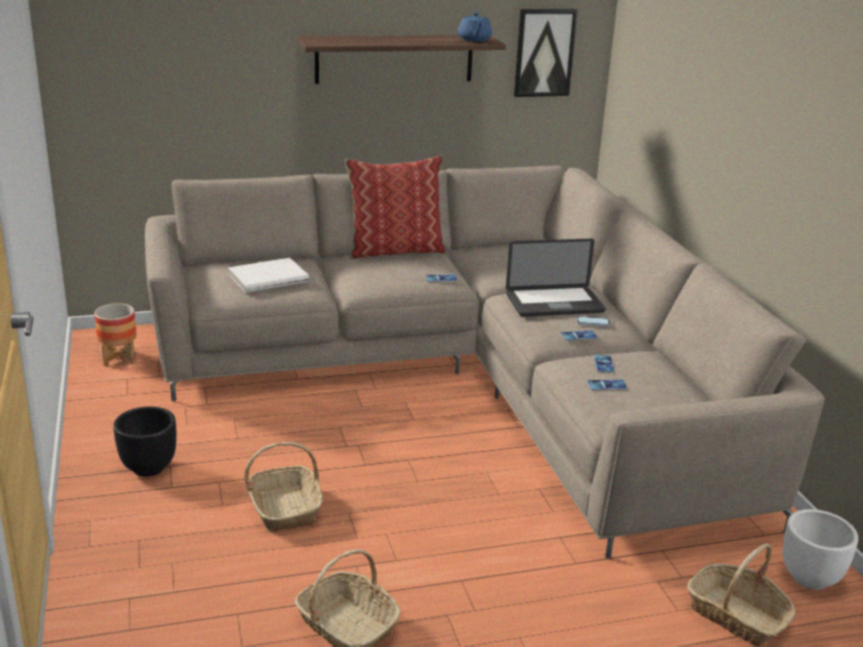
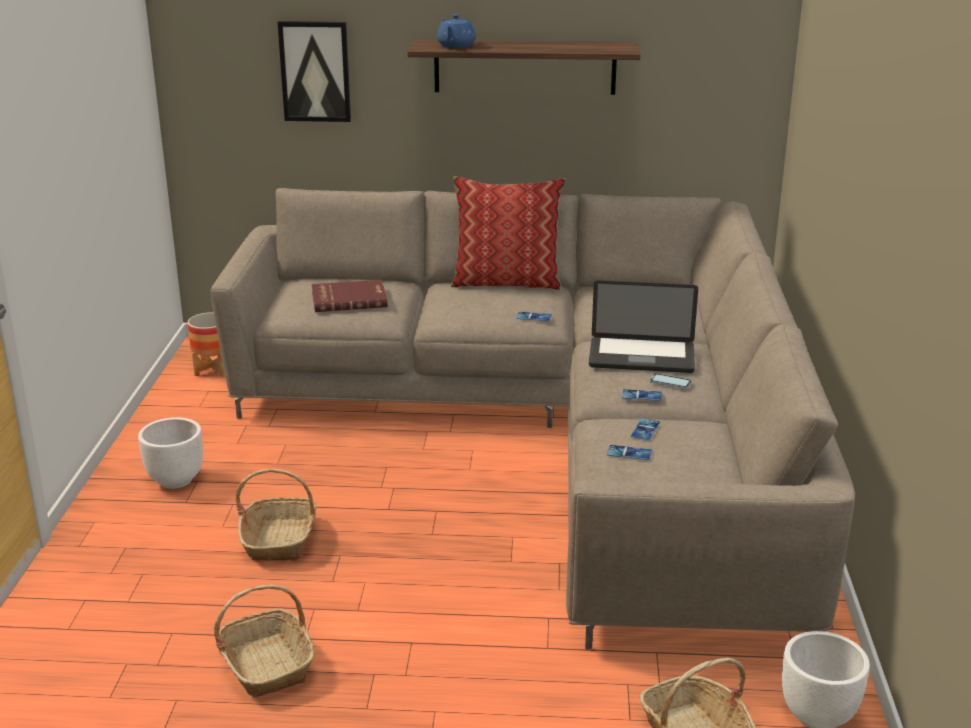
camera: 20 degrees right, 0 degrees up
black planter [113,406,176,477] -> white planter [138,417,203,489]
white book [228,258,309,293] -> red book [312,280,388,312]
blue teapot [458,12,492,42] -> blue teapot moved to [437,14,476,48]
picture [514,9,578,97] -> picture moved to [278,21,351,122]

